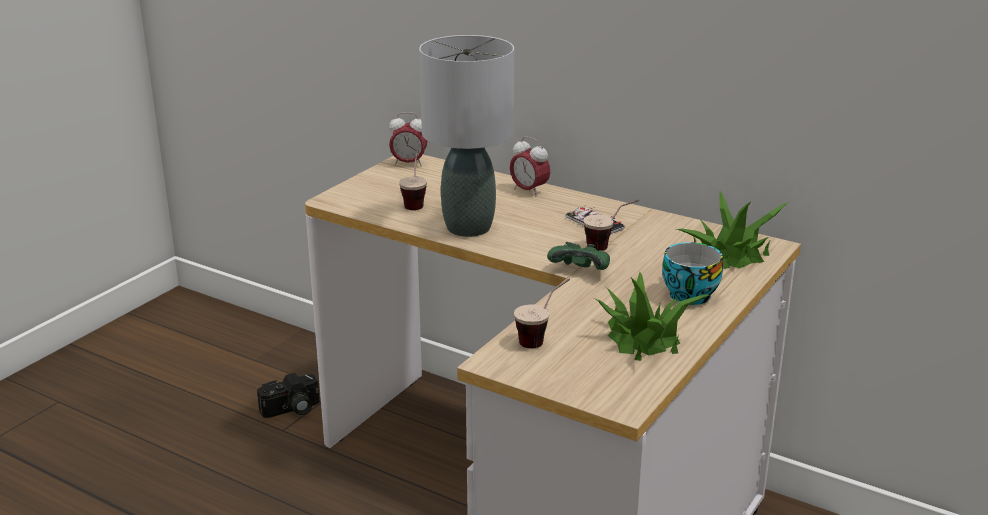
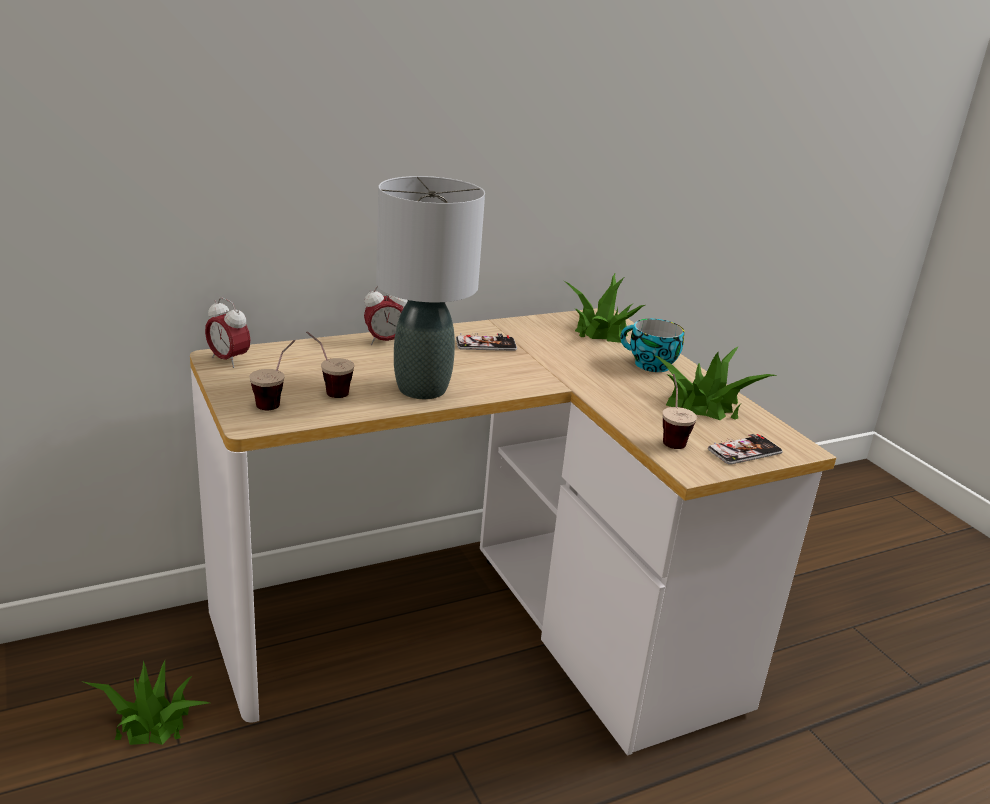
camera: 60 degrees left, 0 degrees up
camera [257,373,320,418] -> potted plant [82,660,209,745]
alarm clock [389,112,427,167] -> alarm clock turned 90 degrees clockwise [205,298,251,368]
green game controller [547,242,610,270] -> none
cup [583,200,639,251] -> cup moved to [249,340,295,410]
none -> phone [708,434,783,465]

